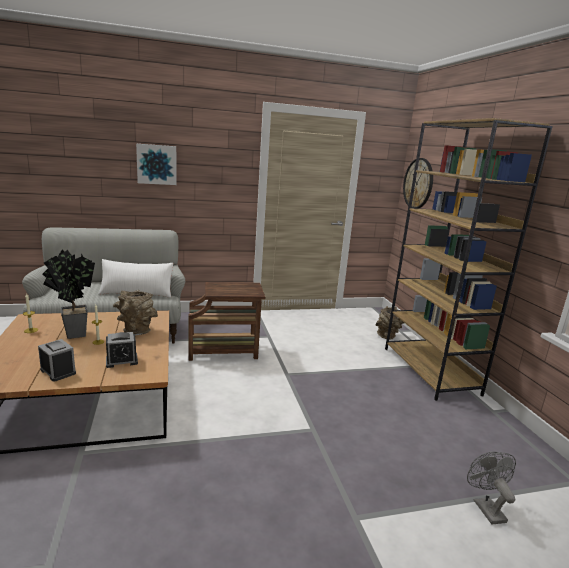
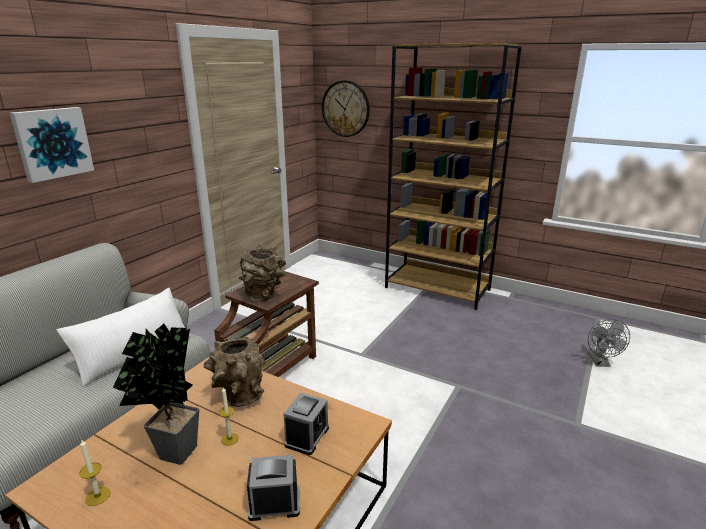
camera: 45 degrees left, 5 degrees up
brown vase [376,306,404,340] -> brown vase moved to [239,244,286,302]
grey fan [467,451,516,524] -> grey fan turned 120 degrees counterclockwise [588,319,630,367]

